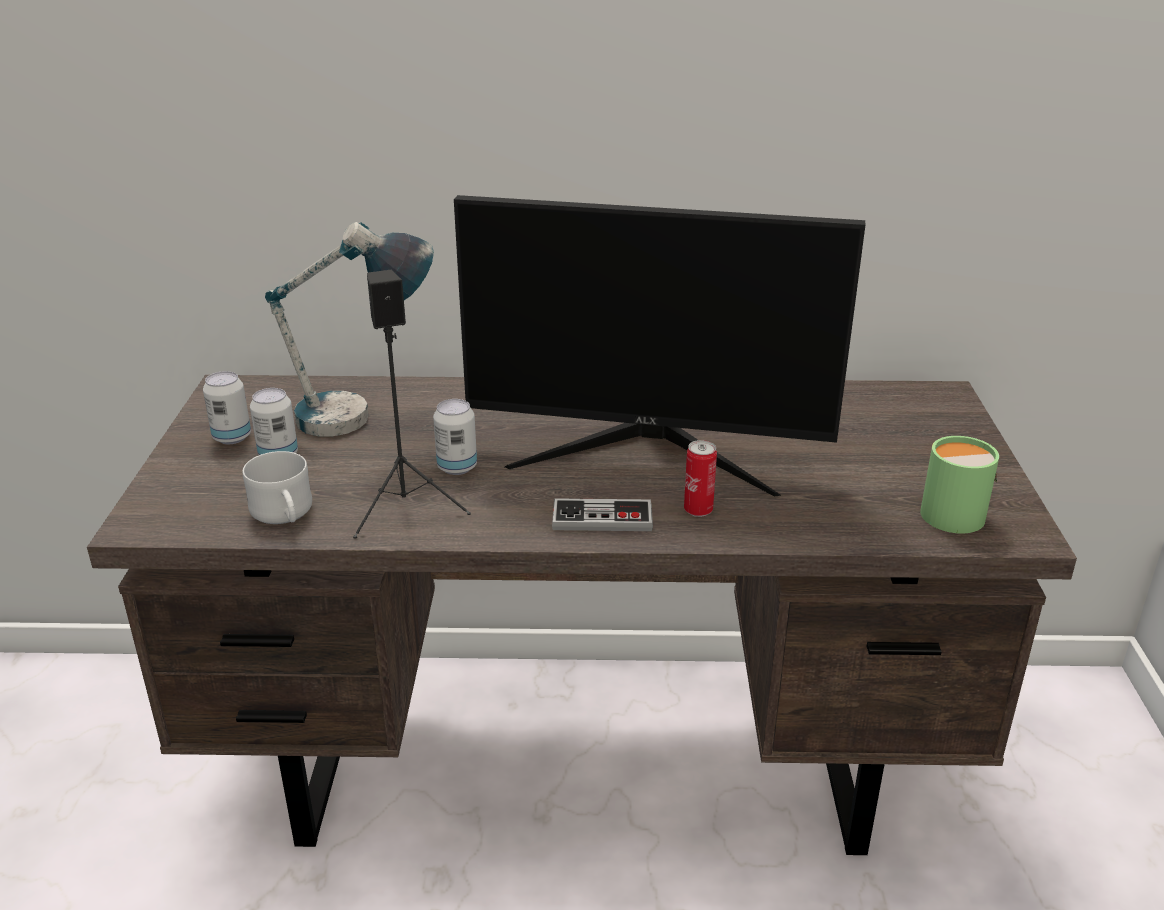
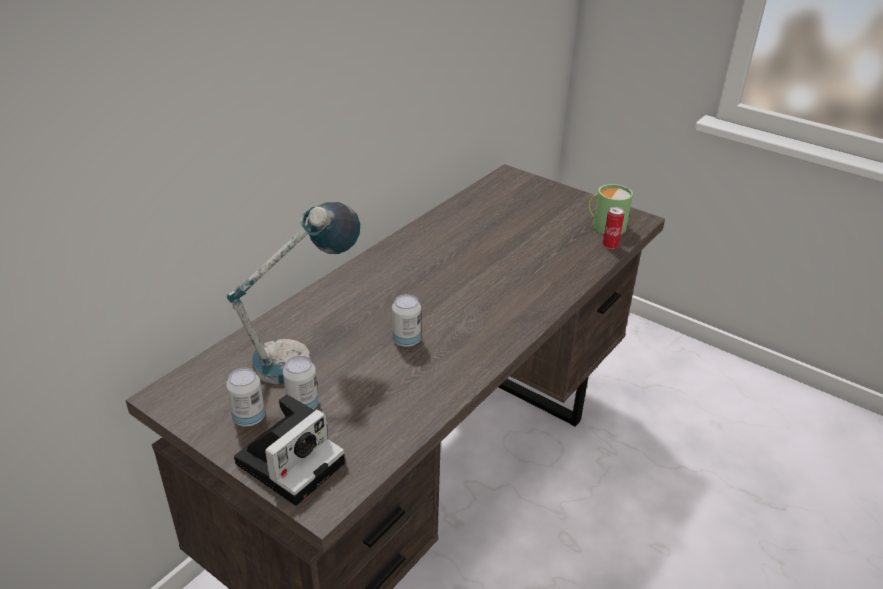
camera: 55 degrees left, 5 degrees up
white mug [243,451,312,524] -> none
black speaker [353,270,471,539] -> none
monitor [454,195,865,497] -> none
game controller [552,498,653,531] -> none
can [684,440,717,517] -> can moved to [603,207,624,249]
none -> camera [234,394,345,506]

